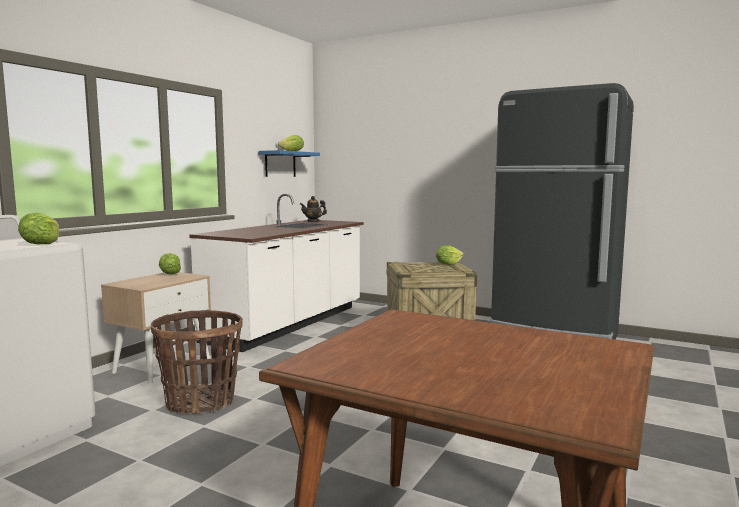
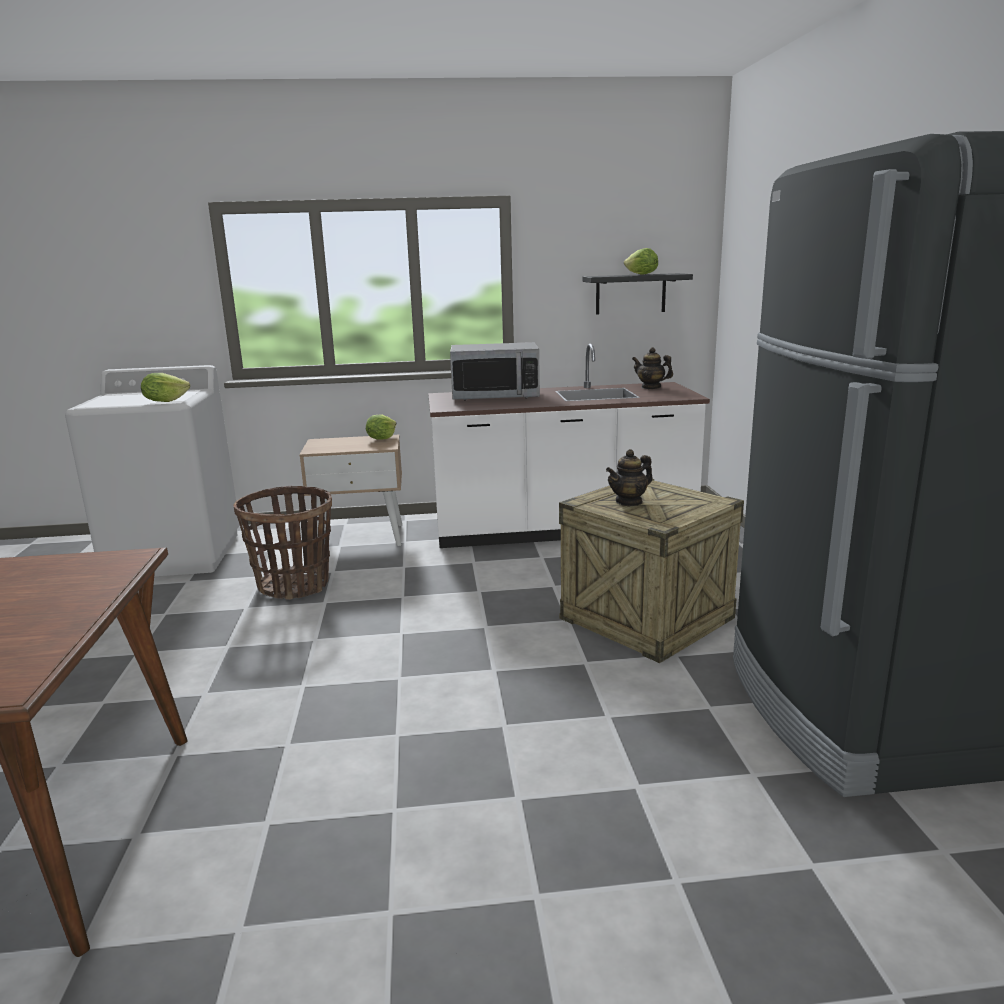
camera: 55 degrees right, 10 degrees up
blue shelf [259,150,320,177] -> black shelf [583,273,693,314]
lettuce [436,245,464,265] -> none
none -> microwave [450,342,540,401]
none -> teapot [606,449,653,506]

